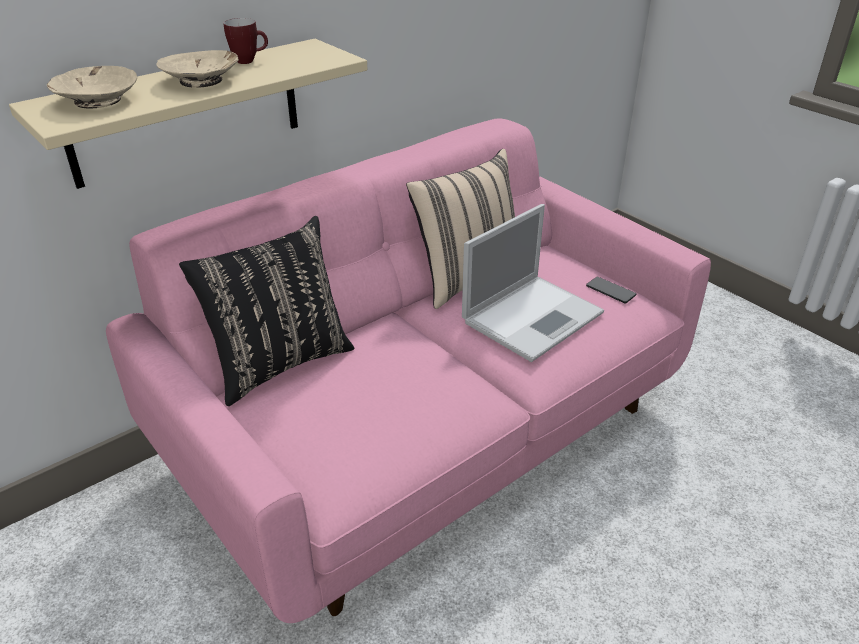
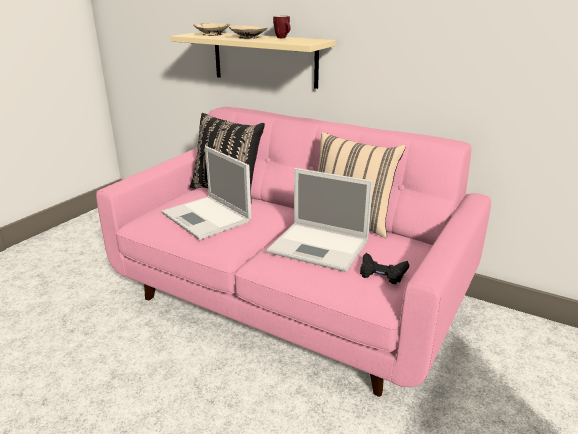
camera: 70 degrees right, 10 degrees down
phone [586,277,636,304] -> black game controller [360,253,409,284]
none -> laptop [161,146,252,240]

